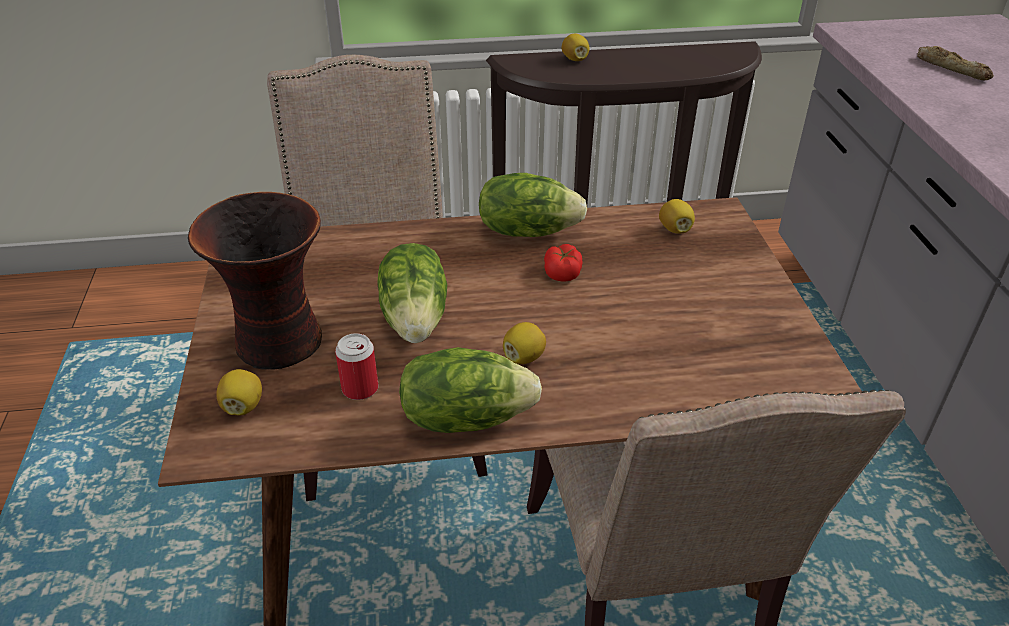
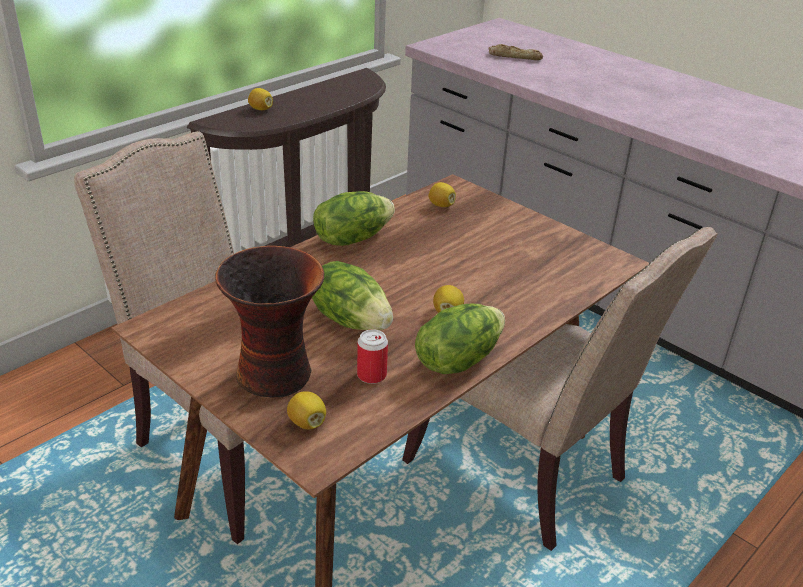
camera: 40 degrees left, 5 degrees down
tomato [544,244,583,282] -> none

